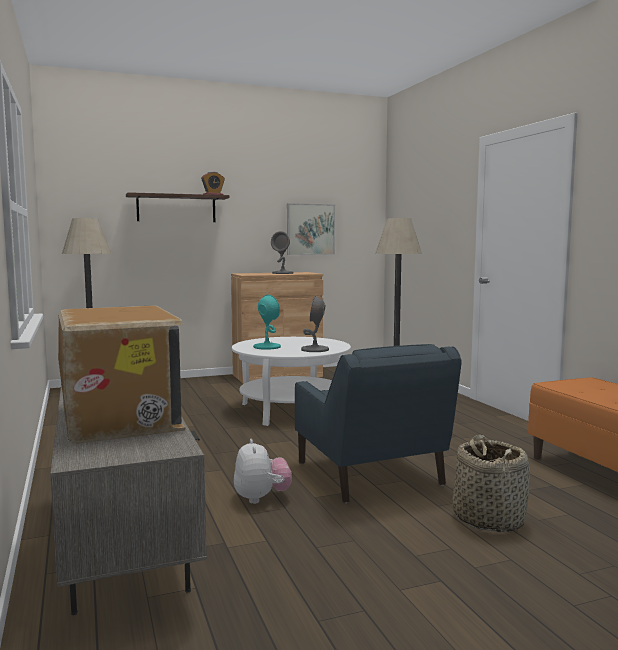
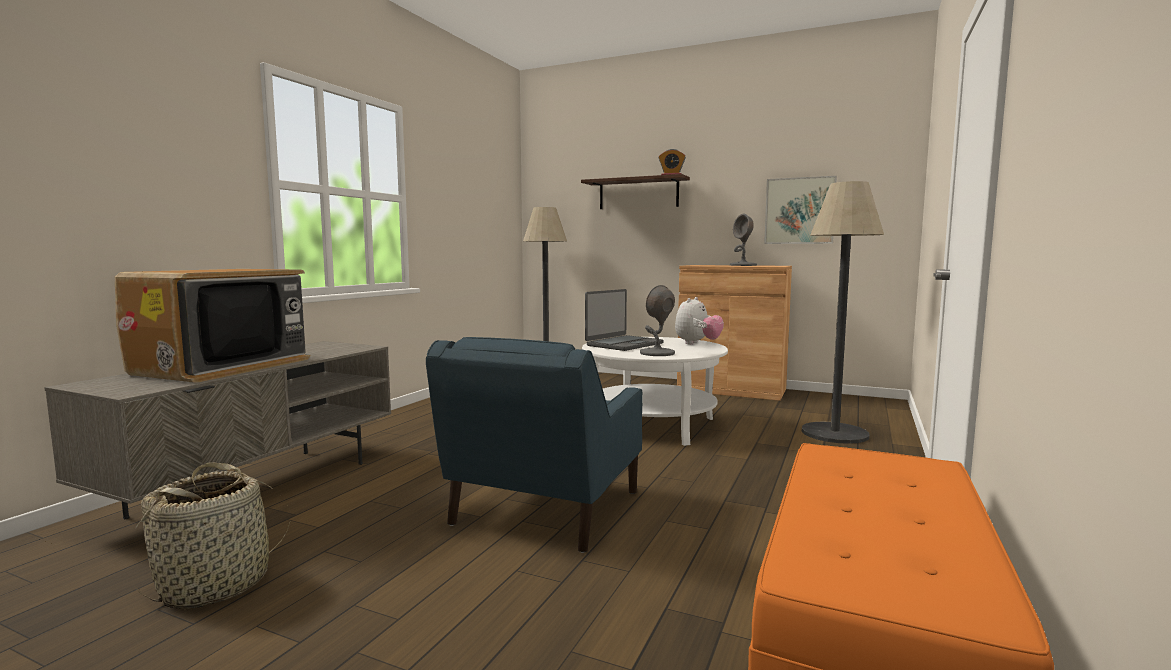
camera: 45 degrees right, 0 degrees up
plush toy [234,439,292,504] -> plush toy moved to [675,297,724,344]
turquoise table lamp [253,295,281,350] -> laptop [585,289,664,351]
basket [452,434,530,532] -> basket moved to [135,463,290,609]

